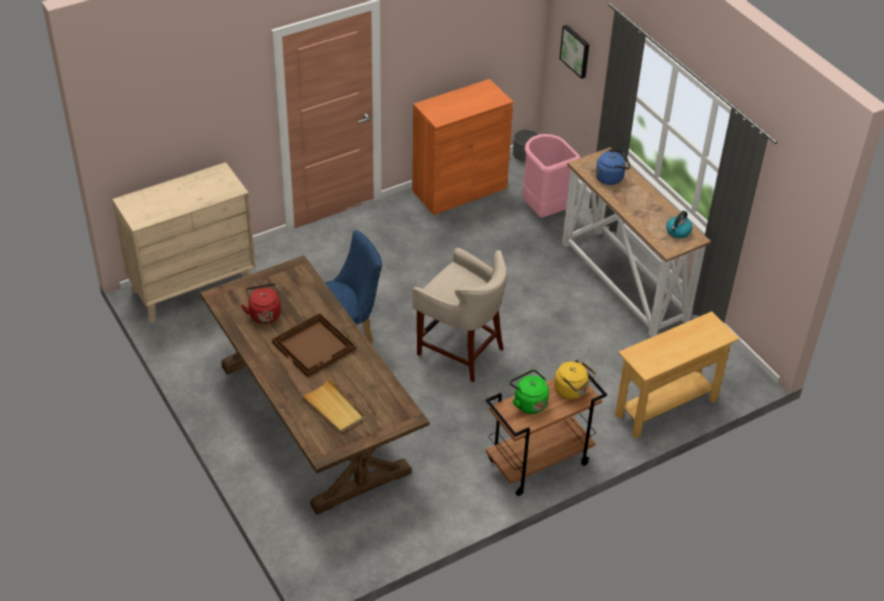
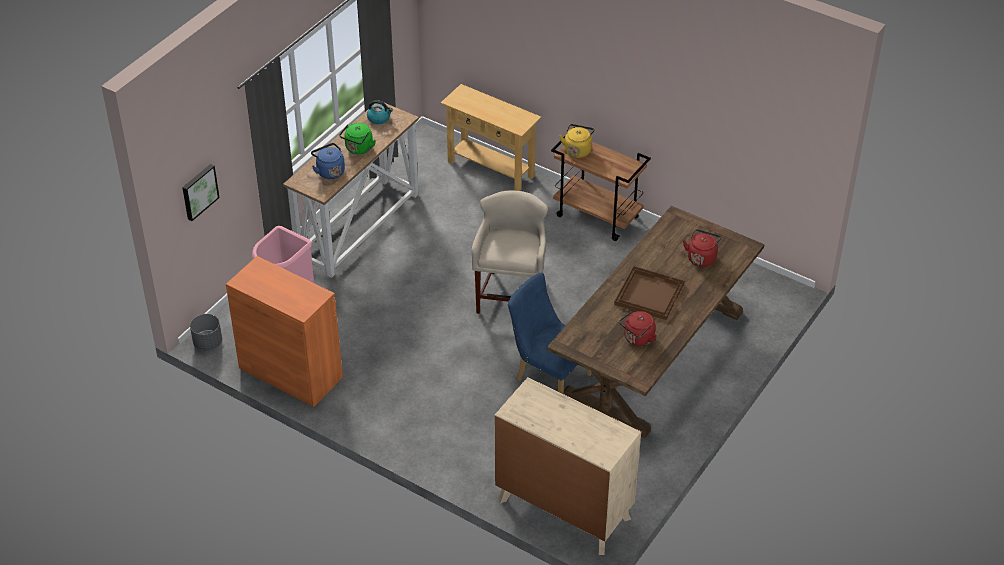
camera: 115 degrees left, 0 degrees up
beige tray [301,378,365,433] -> red kettle [683,229,721,267]
green kettle [510,369,549,414] -> green kettle moved to [339,123,376,154]

